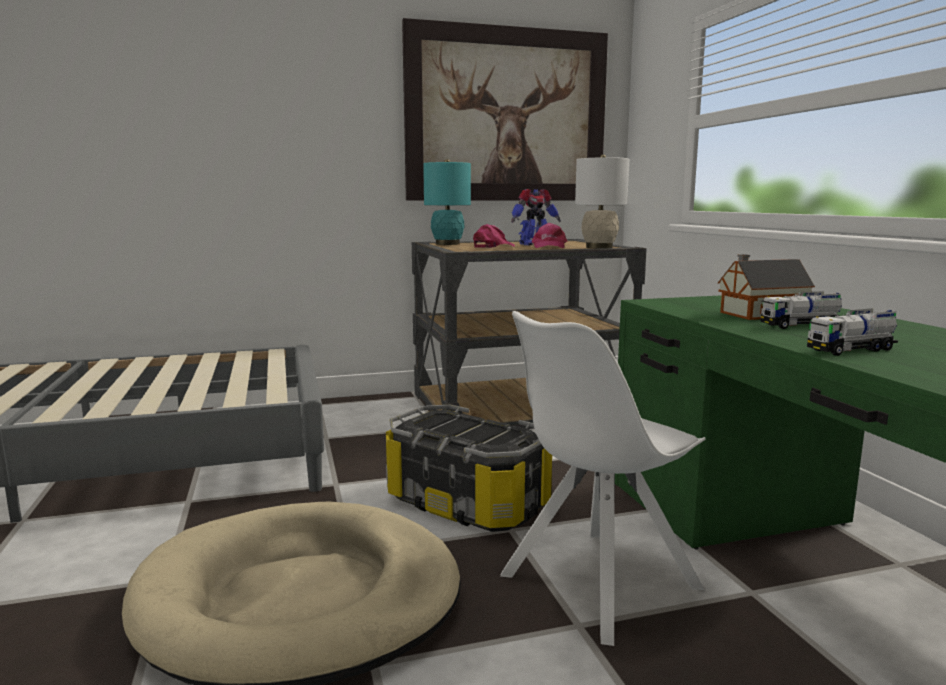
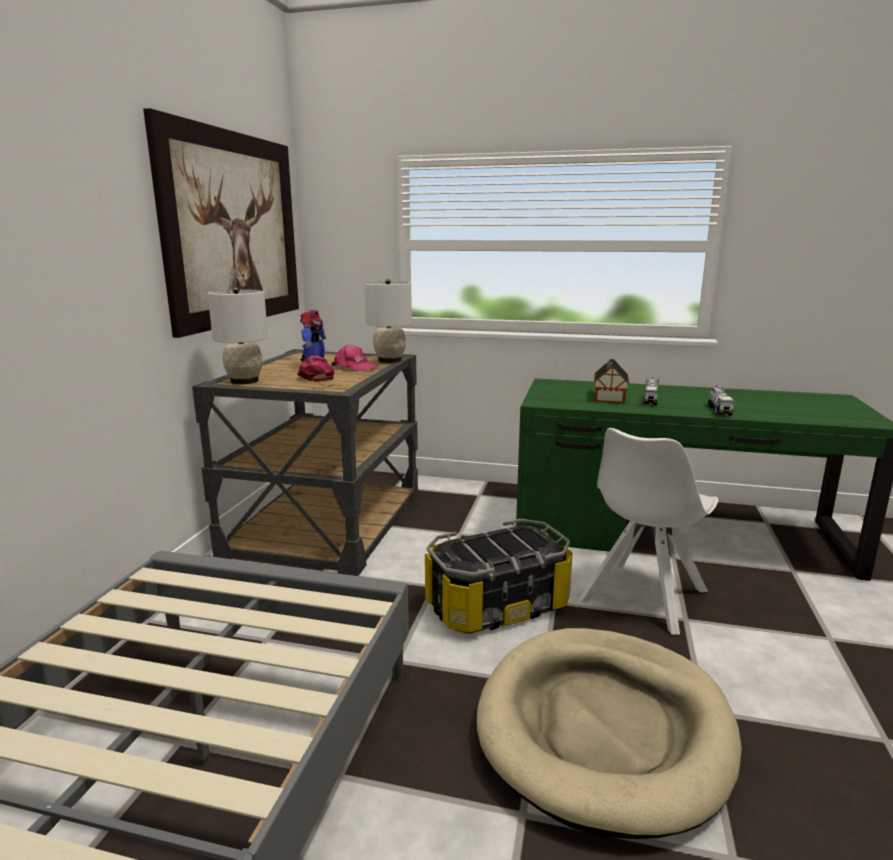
camera: 60 degrees left, 5 degrees up
turquoise table lamp [423,159,471,245] -> white table lamp [208,287,268,384]
white chair [500,311,706,646] -> white chair turned 45 degrees clockwise [580,428,718,635]

